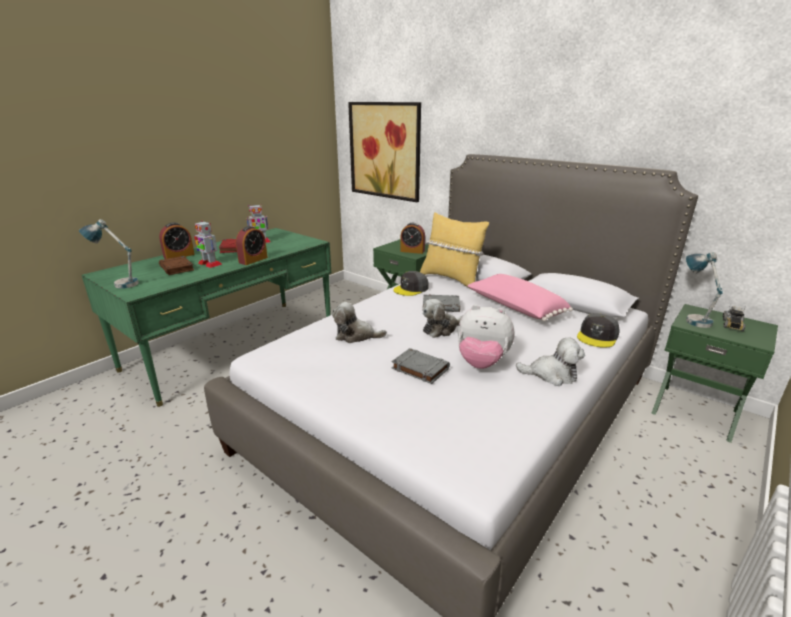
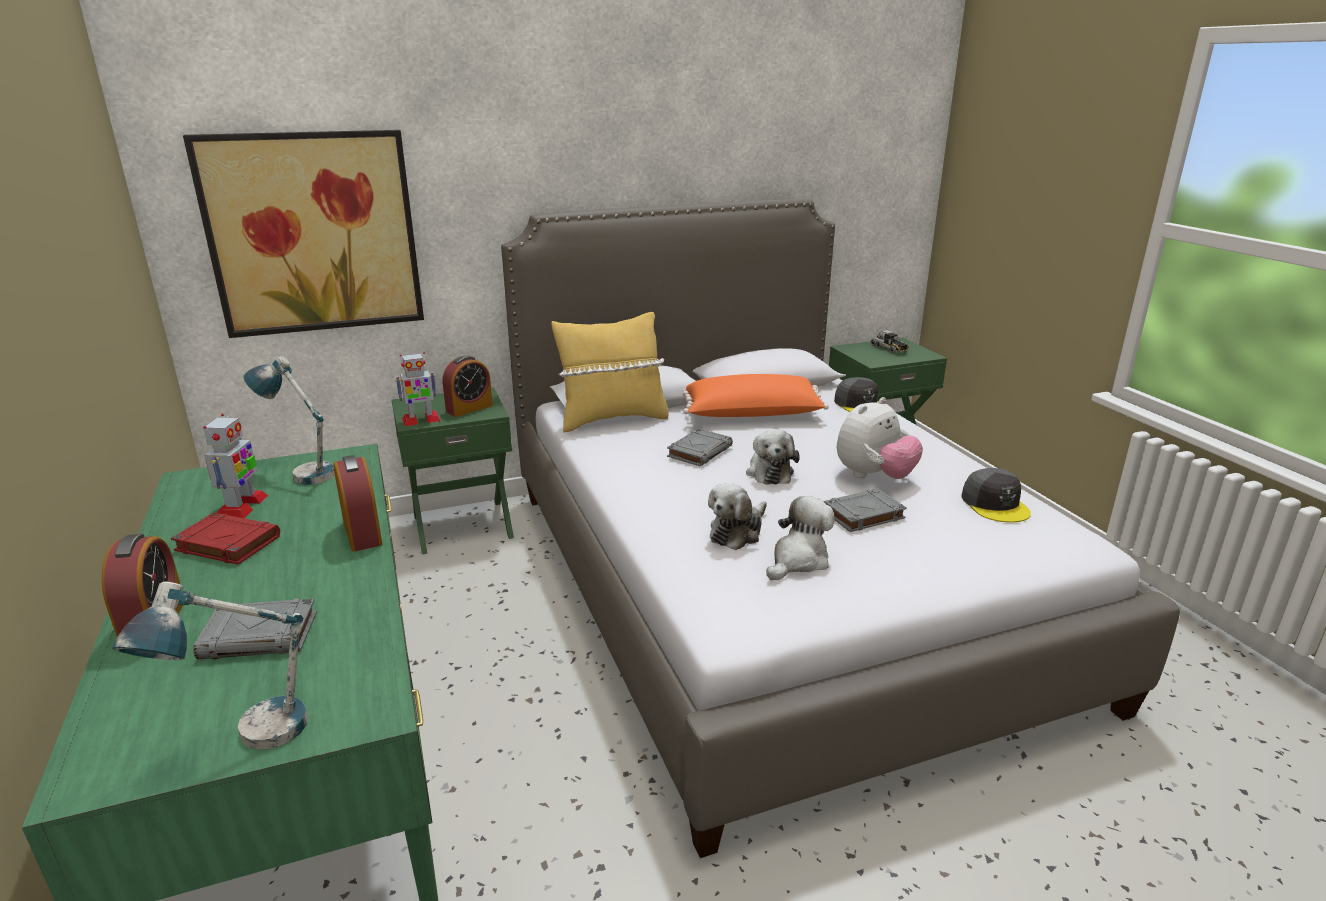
camera: 60 degrees left, 0 degrees up
brown book [159,256,194,275] -> grey book [193,598,317,659]
toy robot [194,221,222,268] -> toy robot moved to [396,352,441,426]
grey cap [393,271,429,296] -> grey cap moved to [961,468,1031,522]
pink pillow [467,274,573,321] -> orange pillow [682,374,829,417]
plush toy [516,337,585,386] -> plush toy moved to [766,496,835,580]
table lamp [686,252,723,328] -> table lamp moved to [243,356,335,485]

